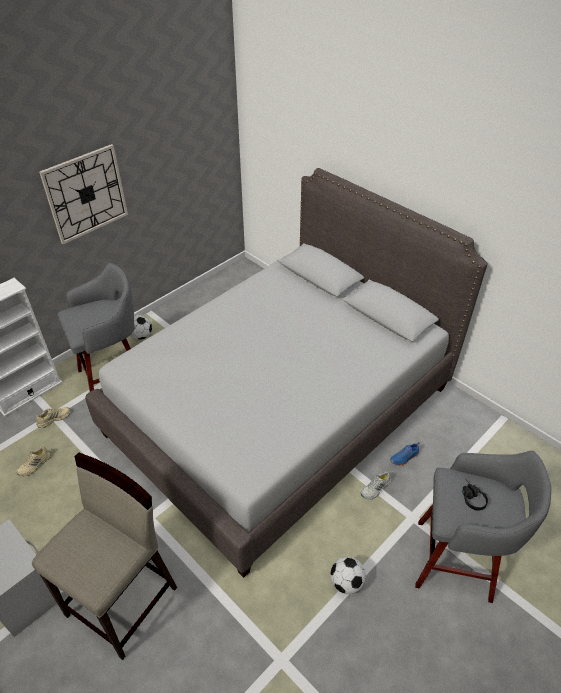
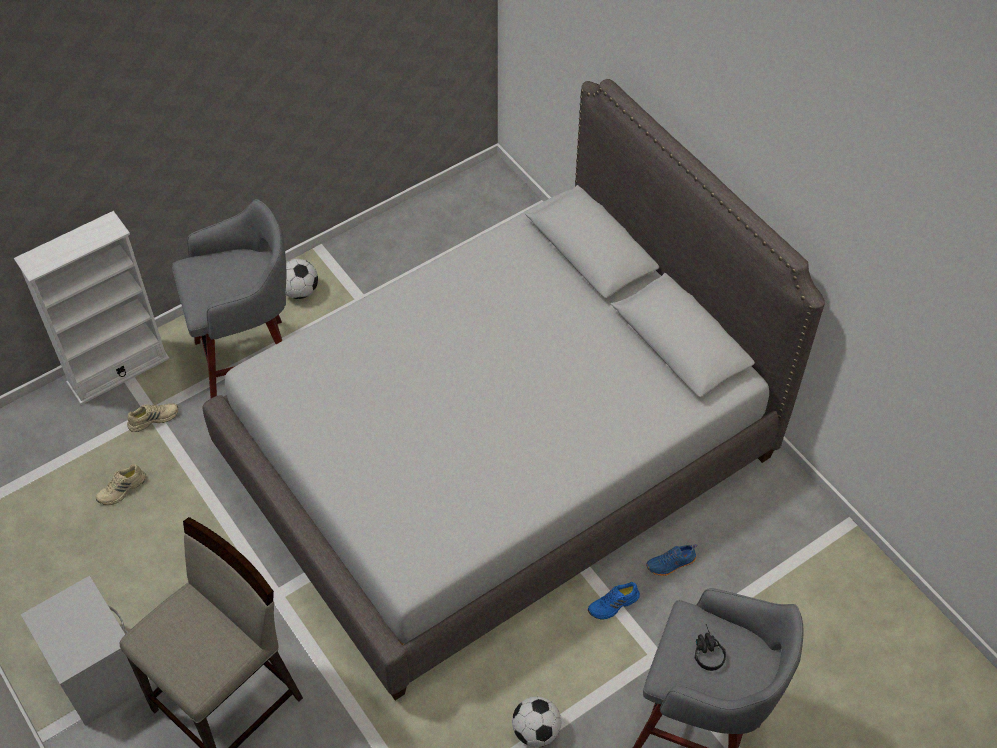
camera: 10 degrees right, 10 degrees up
wall clock [39,144,128,244] -> none
white shoe [360,471,391,499] -> blue shoe [588,582,640,620]

